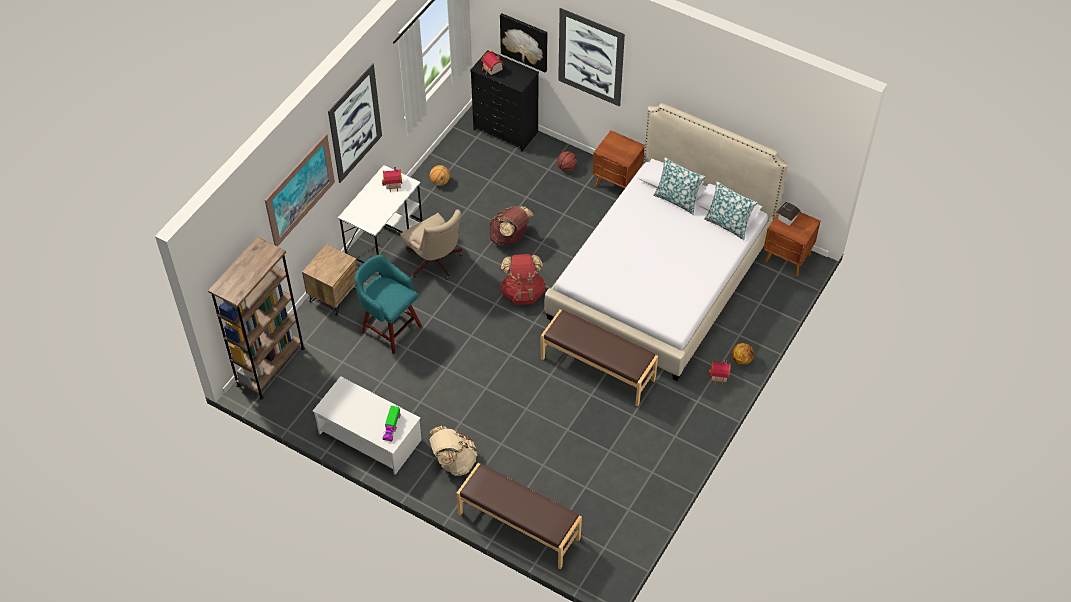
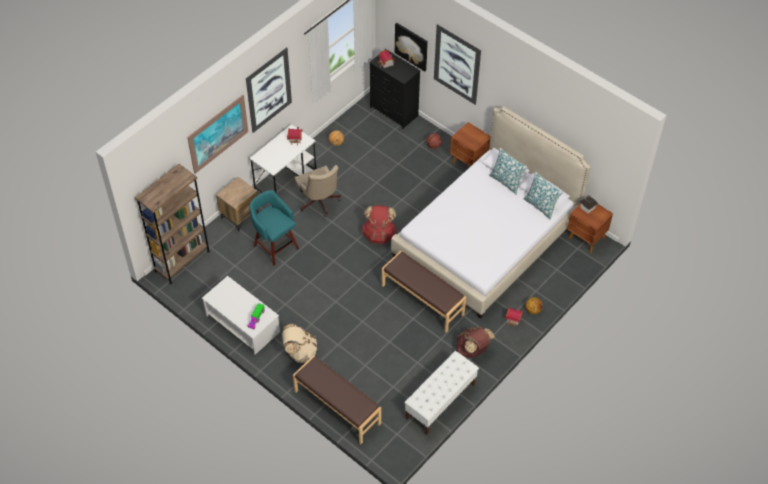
camera: 10 degrees right, 0 degrees up
brown backpack [489,206,534,246] -> brown backpack moved to [456,327,495,358]
none -> white bench [404,351,479,435]

